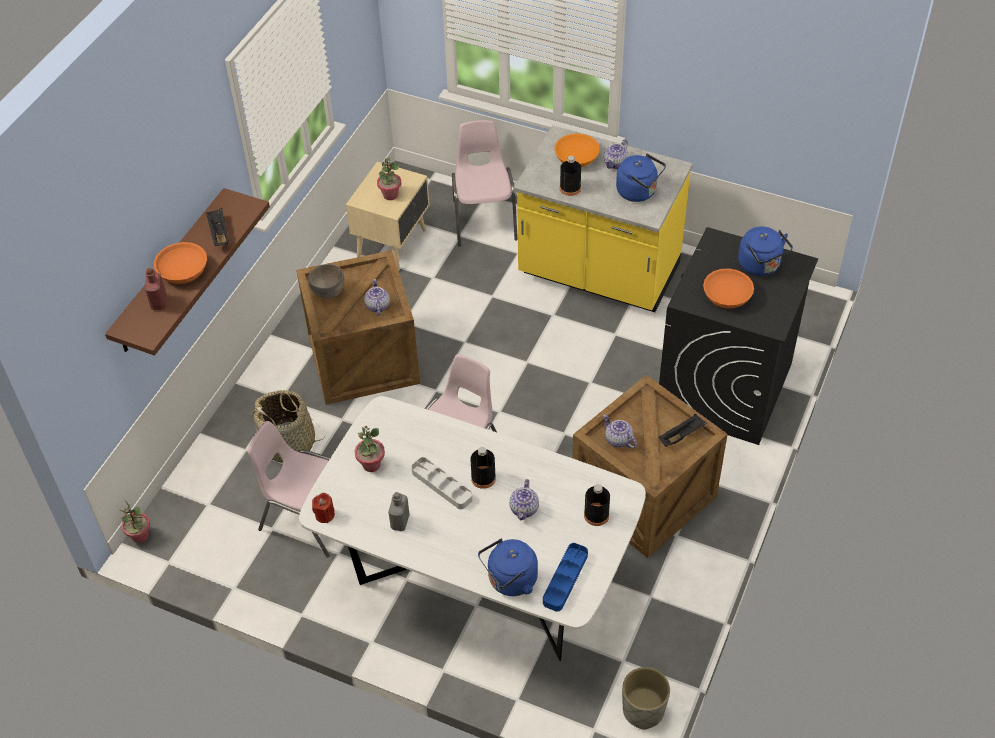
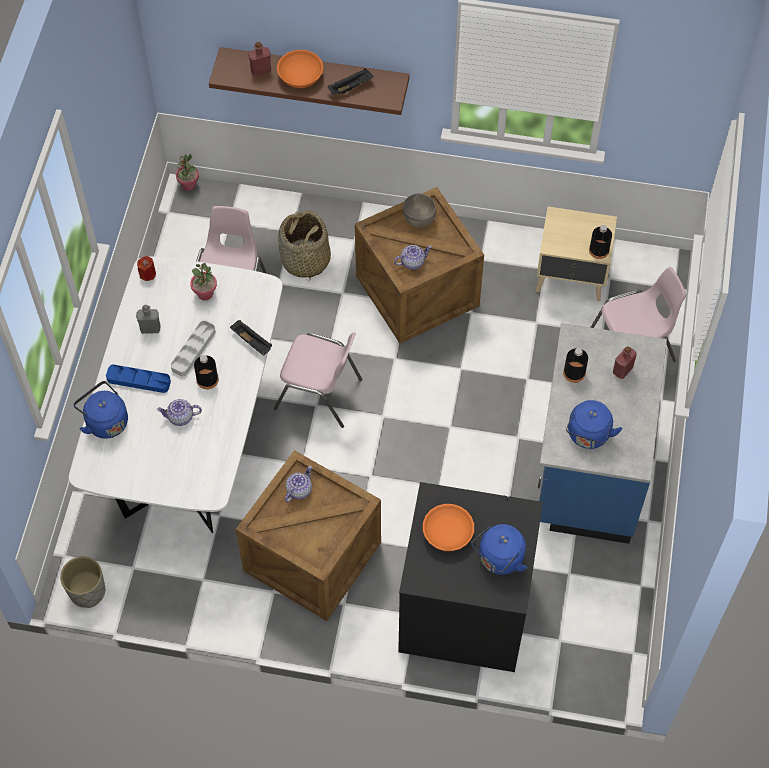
camera: 75 degrees right, 10 degrees up
potted plant [377,158,401,200] -> none
yellow counter [513,125,693,312] -> blue counter [538,323,667,544]
blue tray [543,543,588,612] -> blue tray moved to [106,364,171,393]
orange bowl [554,133,600,167] -> red bottle [613,346,637,379]
black bottle [584,484,610,526] -> black bottle moved to [589,225,612,259]
teapot [604,139,629,169] -> none
black tray [659,414,707,447] -> black tray moved to [230,320,272,356]

